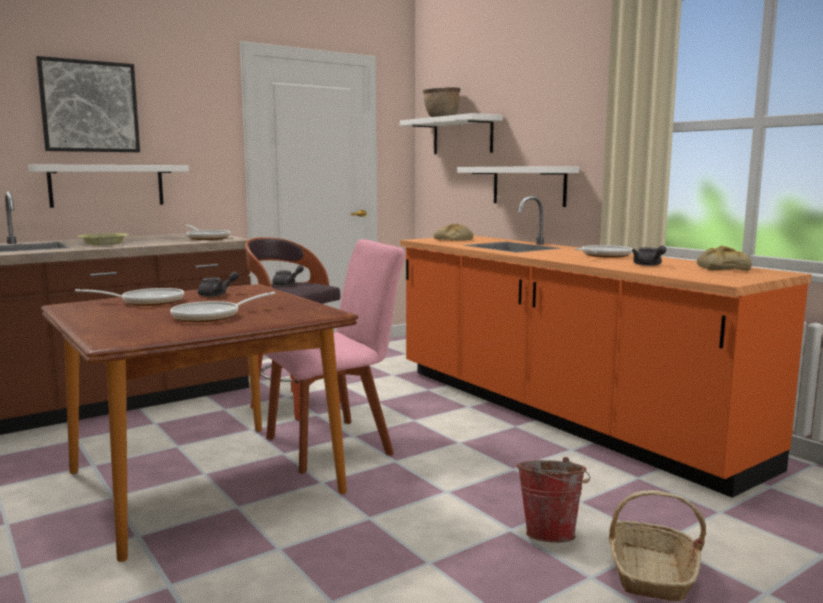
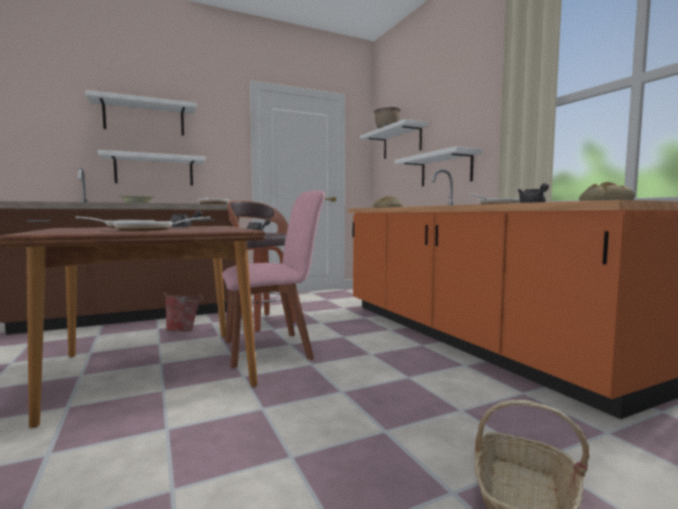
camera: 10 degrees right, 5 degrees down
picture [36,56,140,152] -> white shelf [85,90,197,136]
bucket [517,457,590,543] -> bucket moved to [164,292,203,332]

